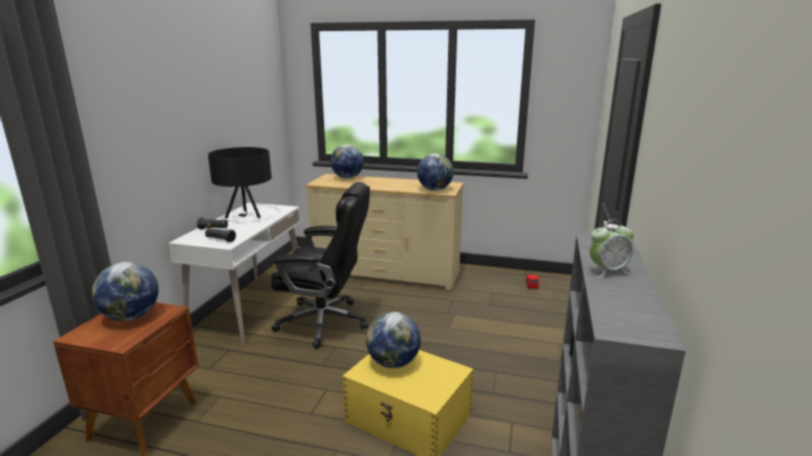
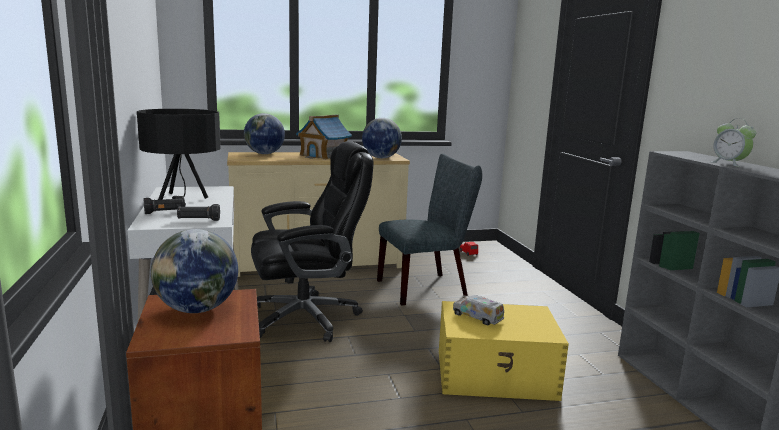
camera: 30 degrees left, 5 degrees down
globe [366,312,421,368] -> toy truck [453,295,504,326]
alarm clock [590,220,634,278] -> alarm clock turned 105 degrees clockwise [712,118,757,167]
none -> toy house [296,115,352,160]
none -> grey chair [377,153,482,305]

